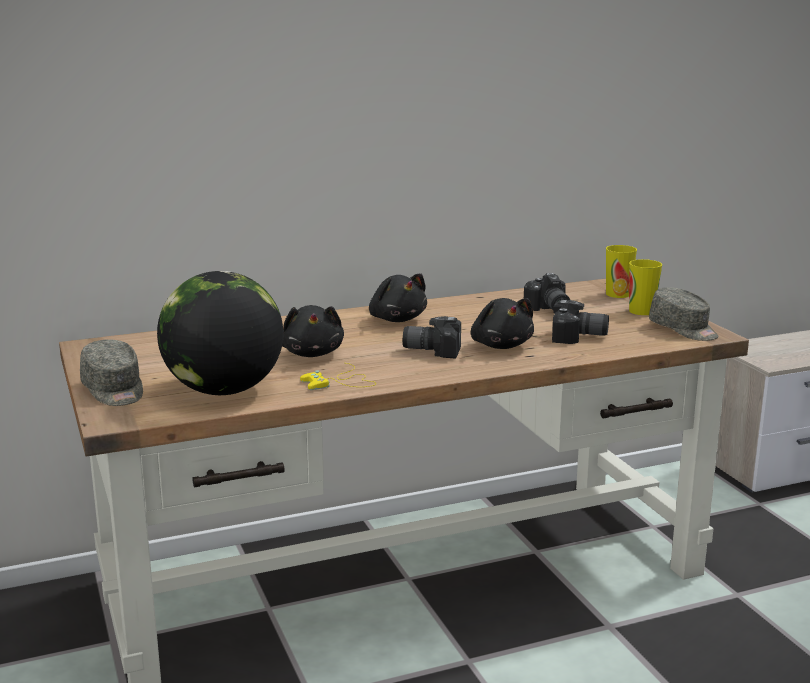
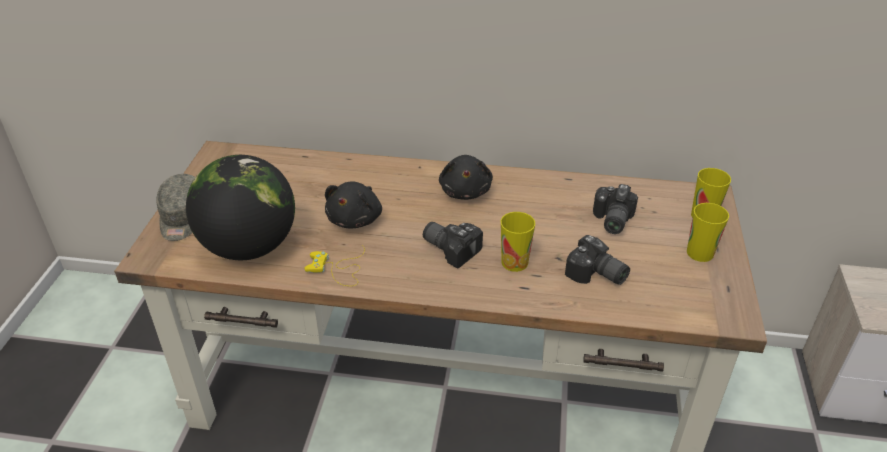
camera: 30 degrees right, 20 degrees up
black plush toy [471,298,534,349] -> cup [501,212,535,272]
grey cap [649,287,719,341] -> none

